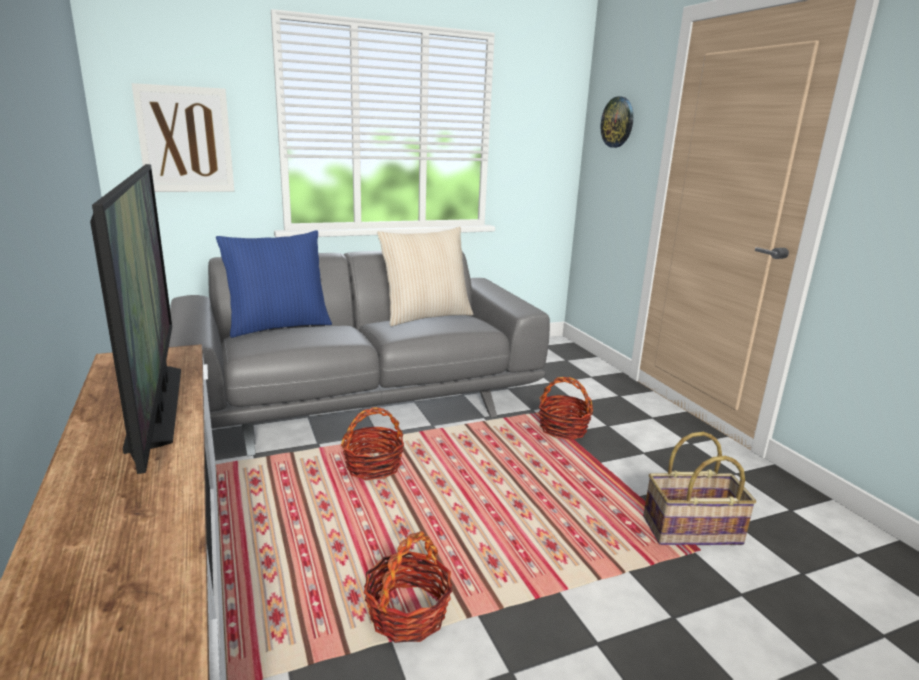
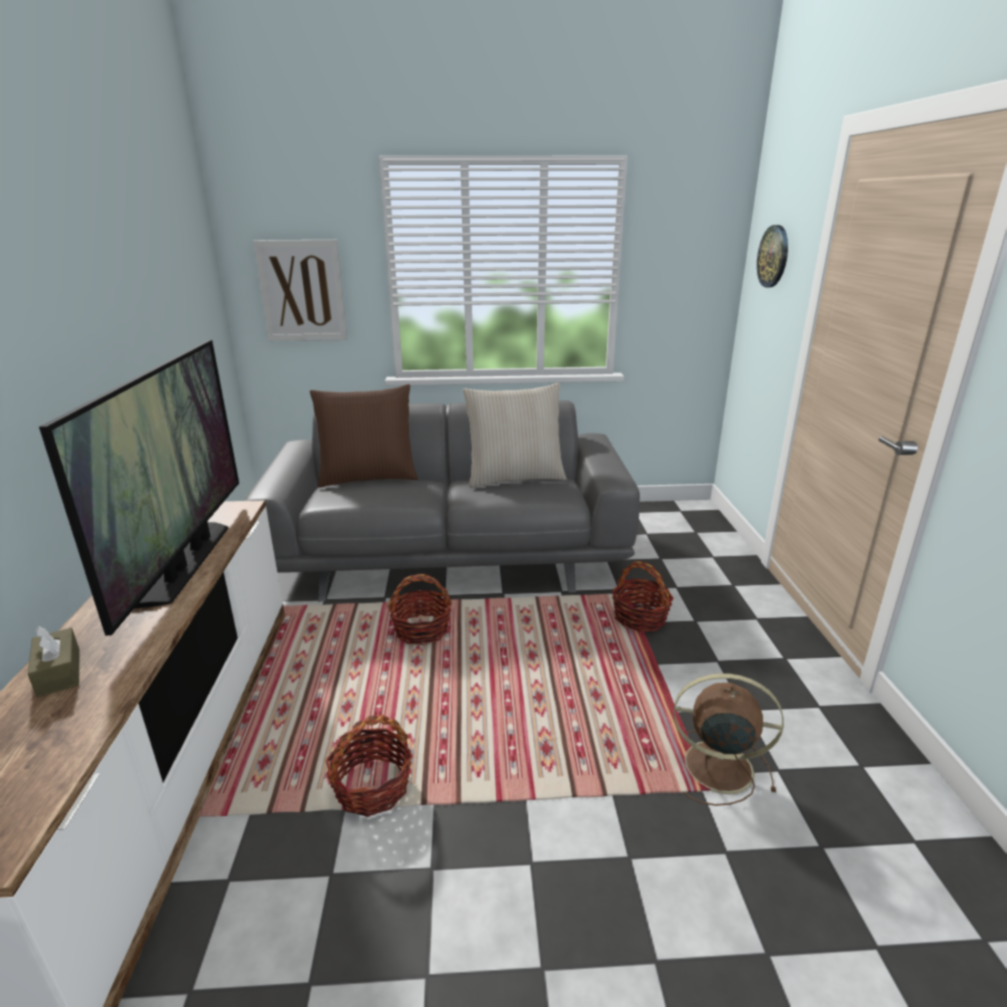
camera: 20 degrees right, 5 degrees up
blue pillow [216,230,332,338] -> brown pillow [310,384,418,487]
basket [643,432,756,545] -> brown fan [674,673,784,806]
none -> brown tissue box [28,626,80,697]

